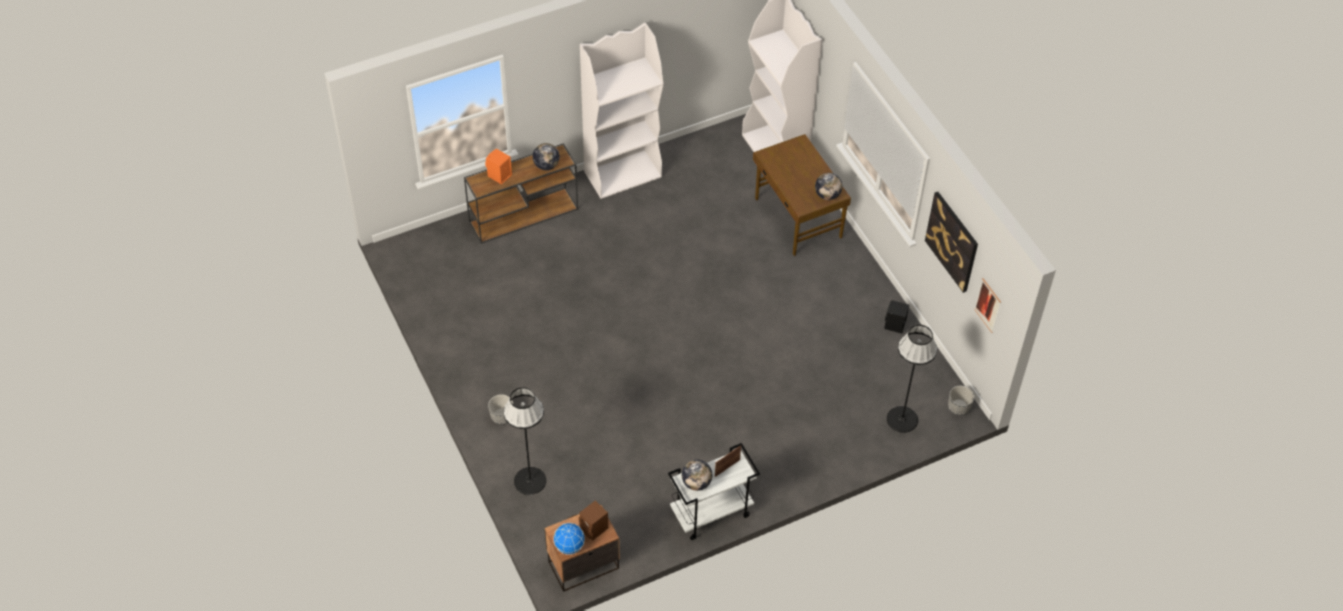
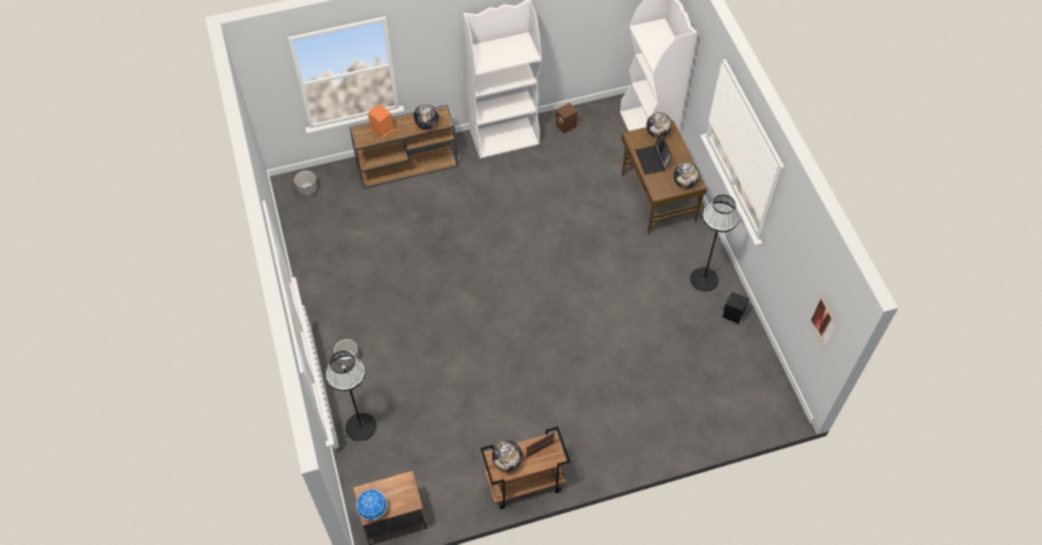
camera: 10 degrees right, 5 degrees up
brown speaker [579,500,608,540] -> brown speaker moved to [555,103,578,133]
white cart [668,443,760,540] -> brown cart [481,427,570,509]
black floor lamp [887,325,937,433] -> black floor lamp moved to [690,195,739,292]
picture [925,192,978,293] -> none
planter [948,386,974,415] -> planter moved to [294,171,317,196]
none -> laptop [635,132,672,175]
none -> globe [646,112,672,138]

